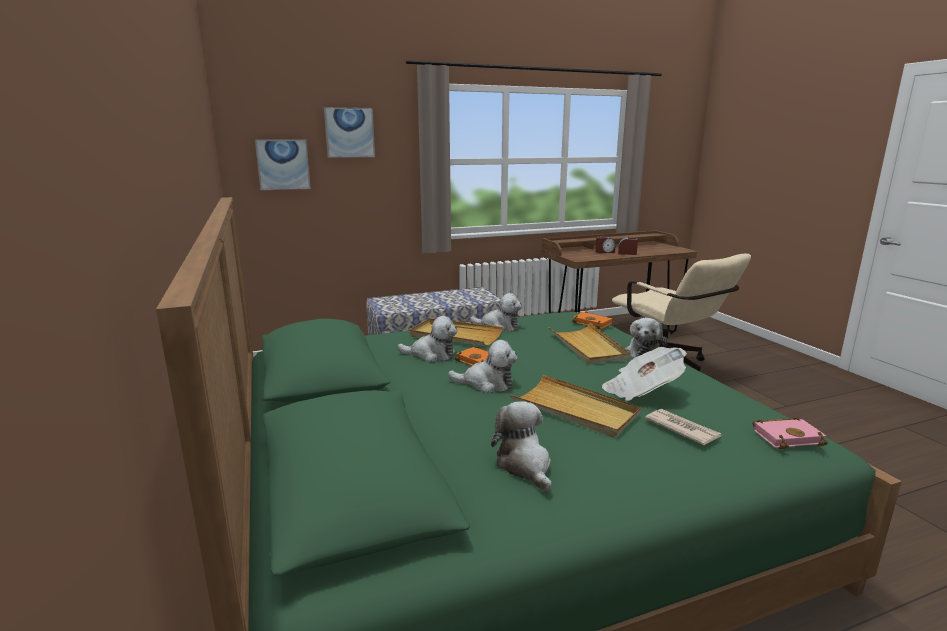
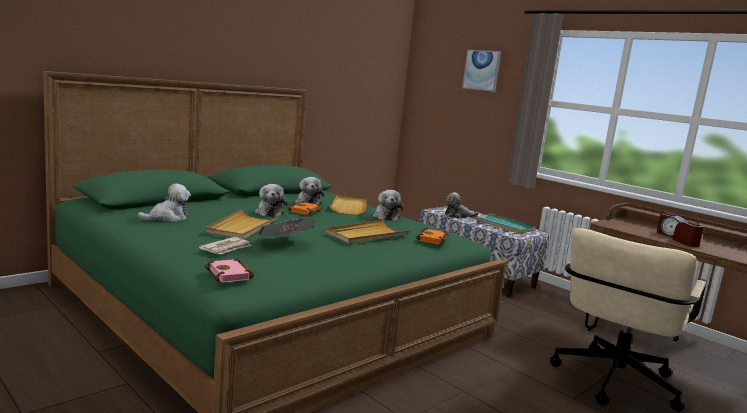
camera: 65 degrees right, 5 degrees down
picture [255,140,311,190] -> none
plush toy [625,318,668,357] -> plush toy moved to [445,192,479,218]
none -> turquoise tray [473,213,535,234]

